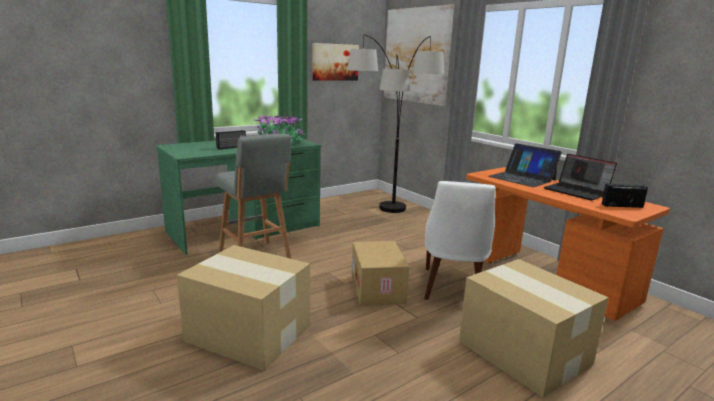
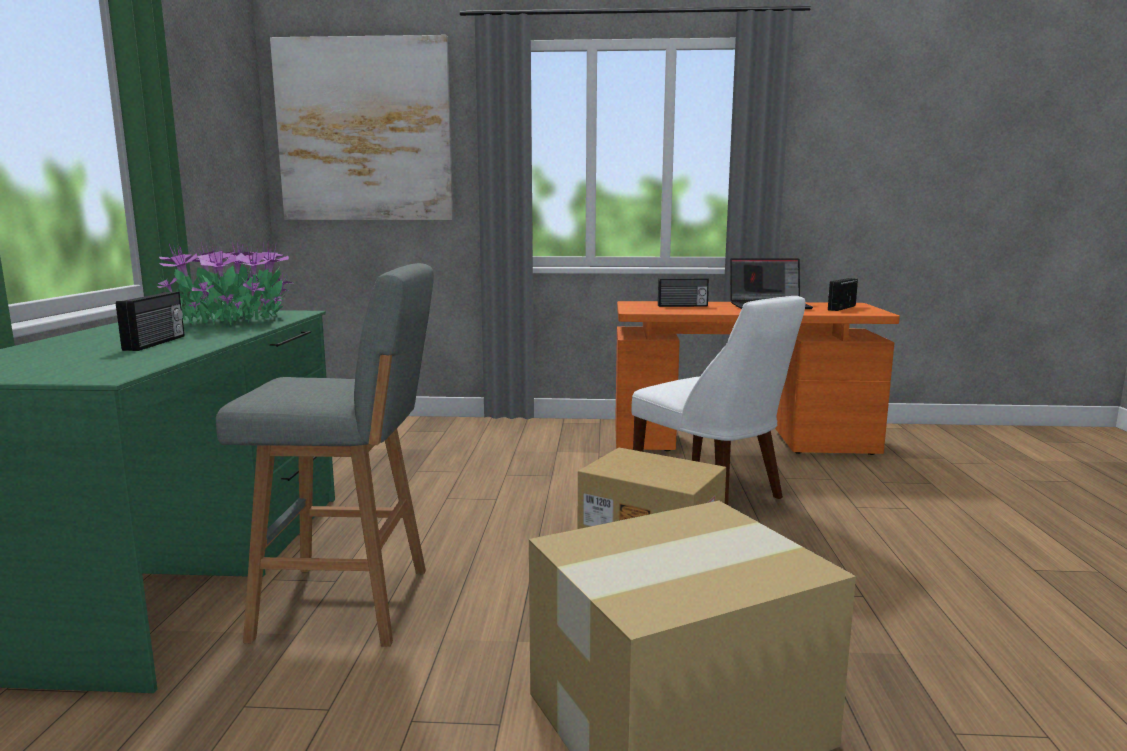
camera: 50 degrees left, 5 degrees down
picture [312,43,359,81] -> none
floor lamp [347,34,444,213] -> none
cardboard box [459,259,609,398] -> none
laptop [488,143,562,187] -> radio [658,278,709,307]

